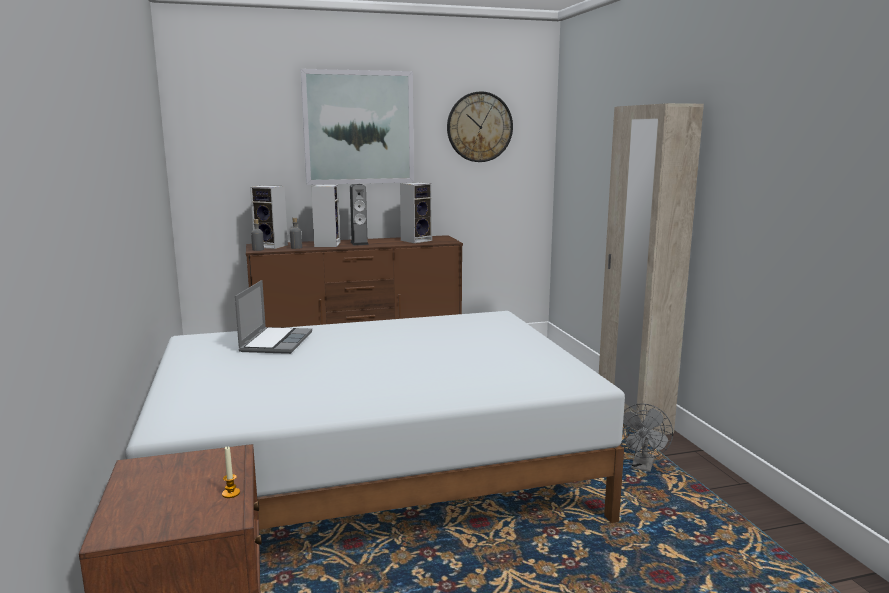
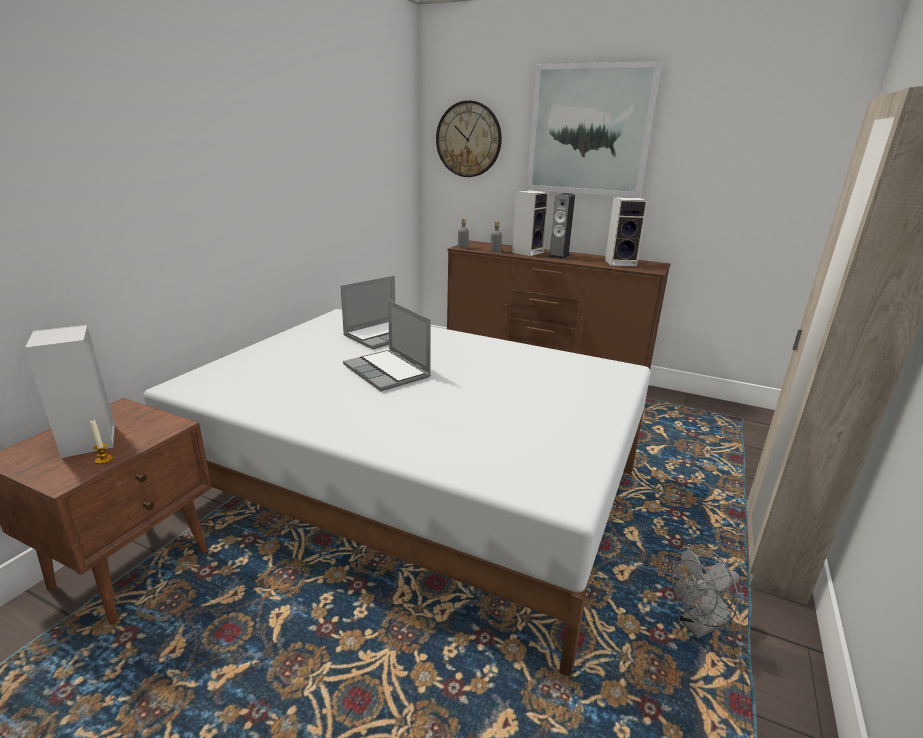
camera: 40 degrees right, 10 degrees up
speaker [250,185,288,249] -> speaker moved to [25,325,115,458]
wall clock [447,91,513,162] -> wall clock moved to [436,100,502,177]
none -> laptop [343,300,431,391]

